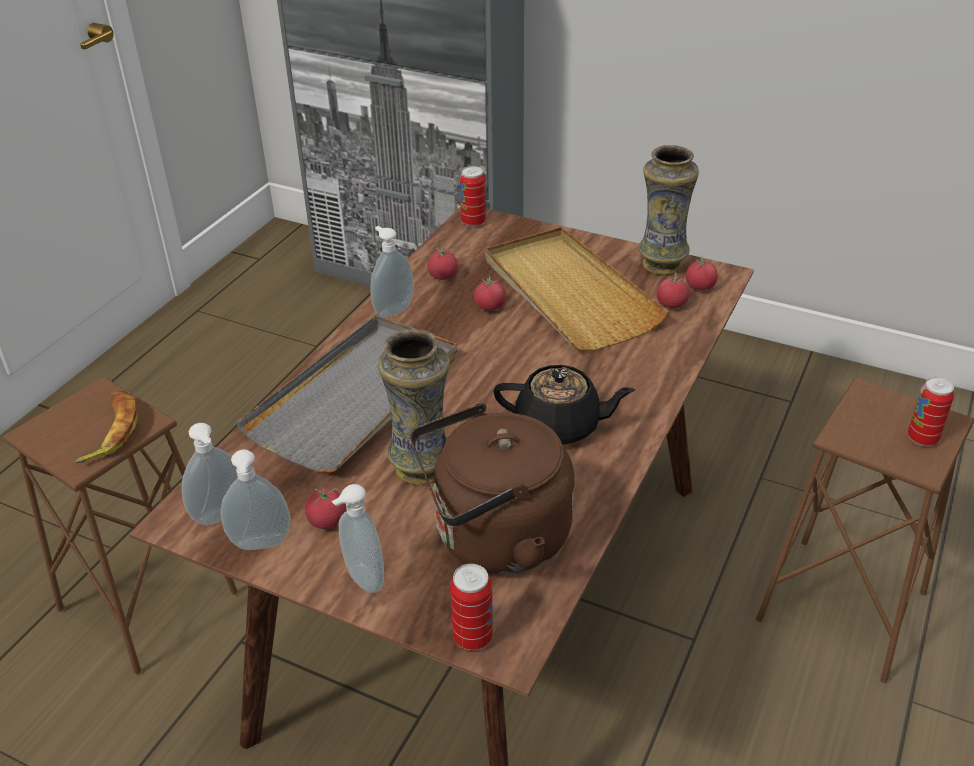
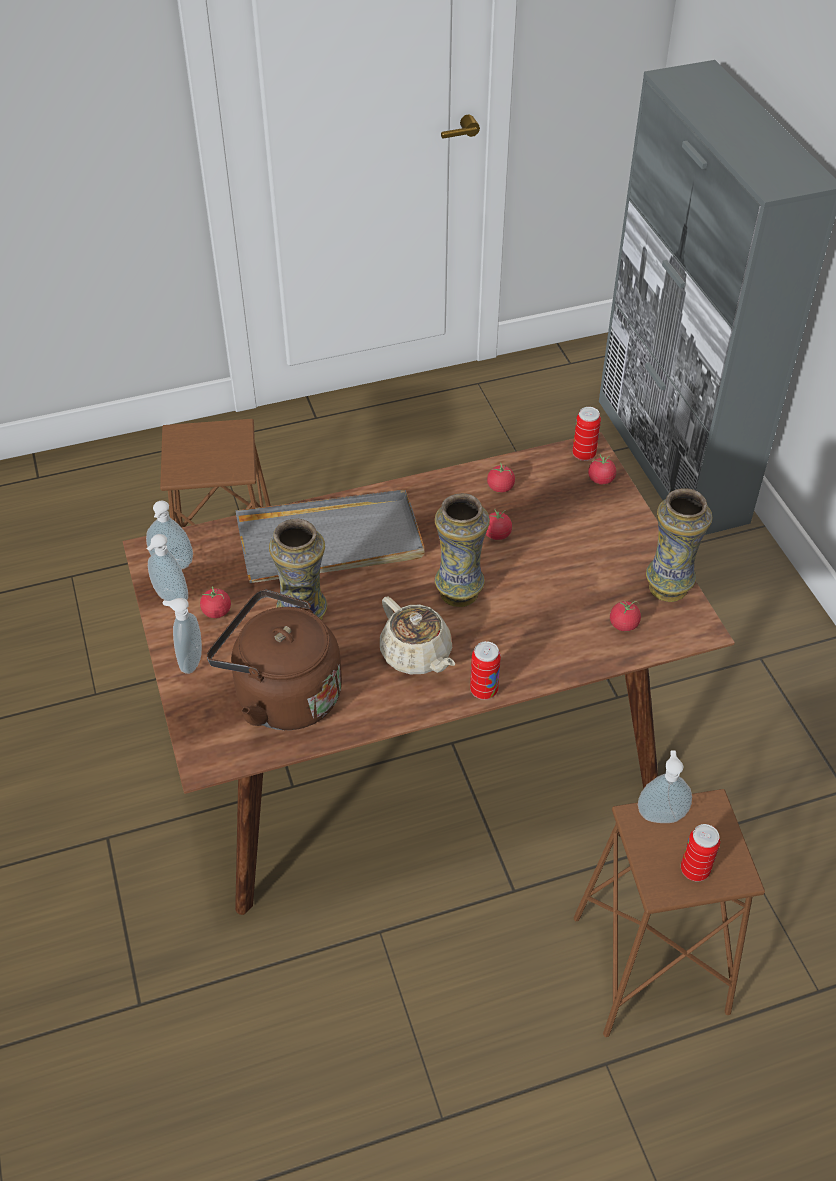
camera: 45 degrees right, 10 degrees up
banana [75,391,138,464] -> none
soap dispenser [371,226,414,318] -> soap dispenser moved to [638,750,692,823]
can [450,564,493,651] -> can moved to [470,641,501,700]
beige tray [486,227,669,351] -> none
black teapot [494,365,635,445] -> beige teapot [380,596,455,674]
tomato [686,256,718,290] -> tomato moved to [588,454,616,485]
none -> vase [435,493,490,607]

